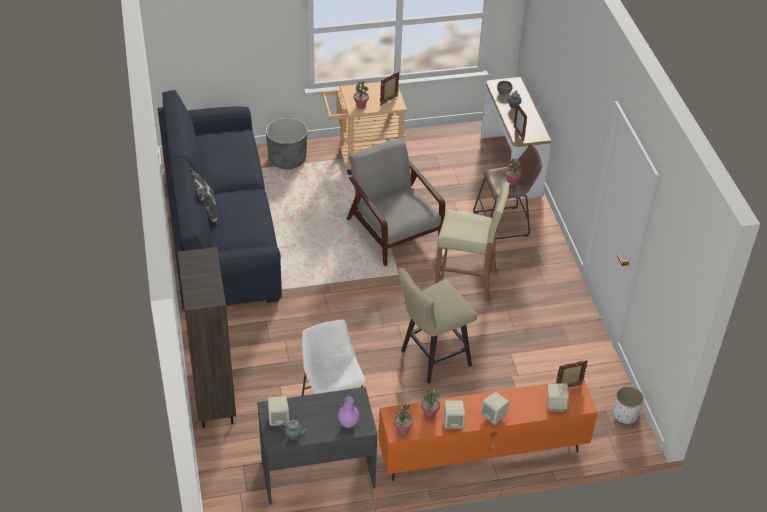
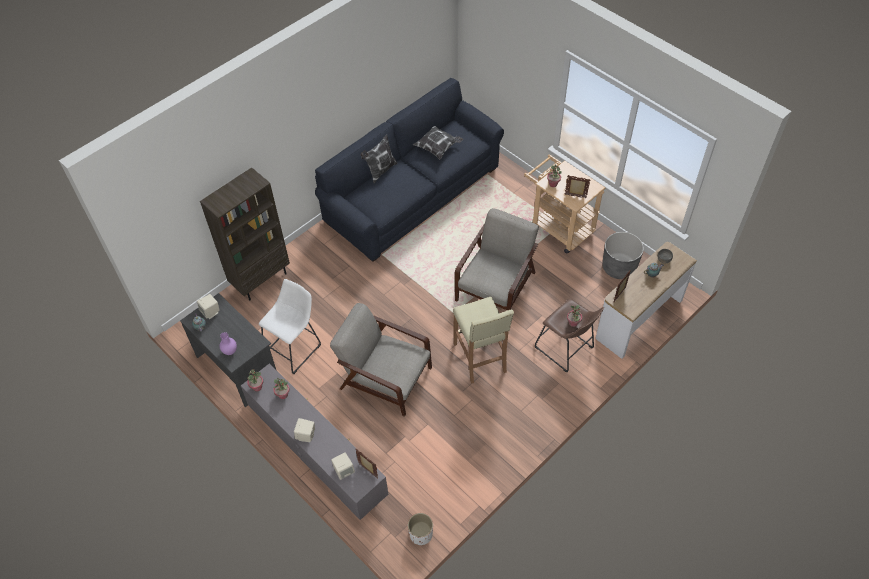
camera: 60 degrees right, 10 degrees up
grey planter [266,118,307,169] -> grey planter moved to [602,232,644,279]
orange tv stand [378,380,598,481] -> grey tv stand [241,363,388,520]
beige stool [398,268,477,384] -> grey armchair [330,303,432,417]
beige speaker [444,400,465,429] -> none
none -> pillow [412,126,463,159]

